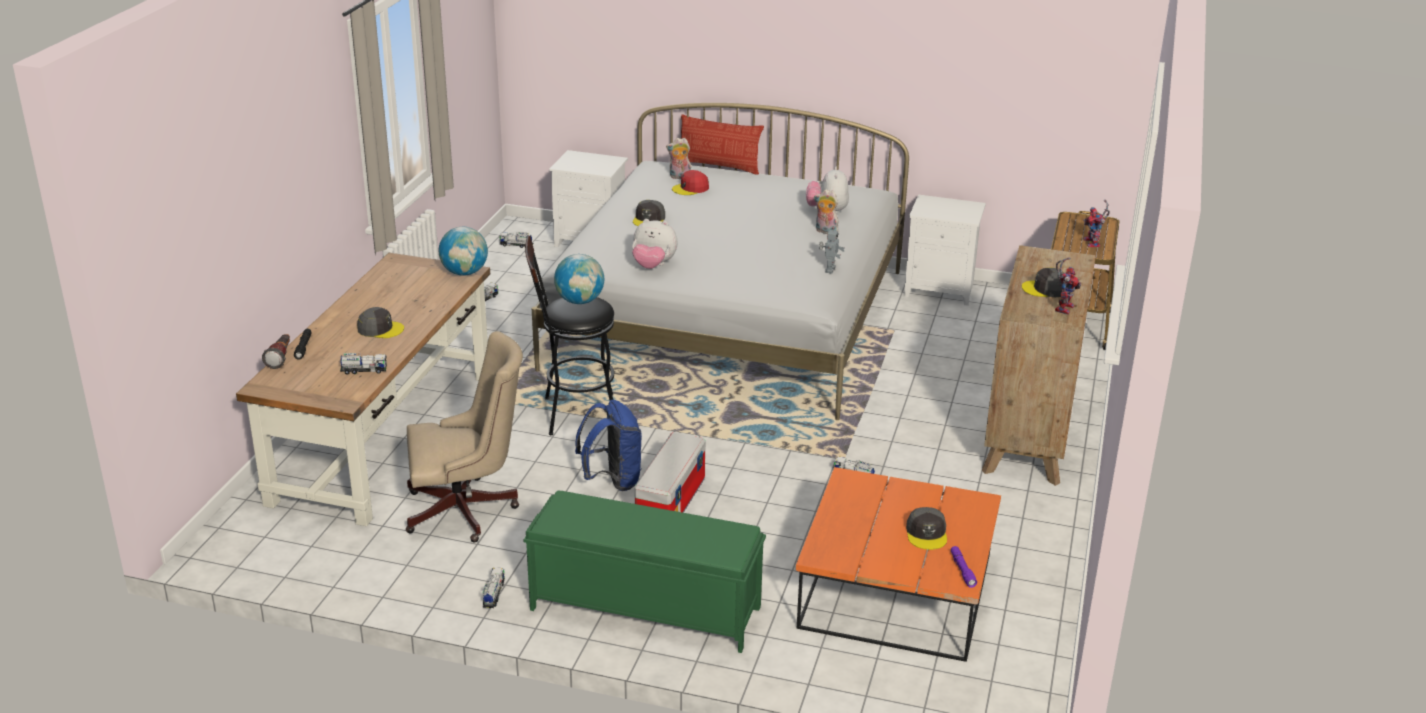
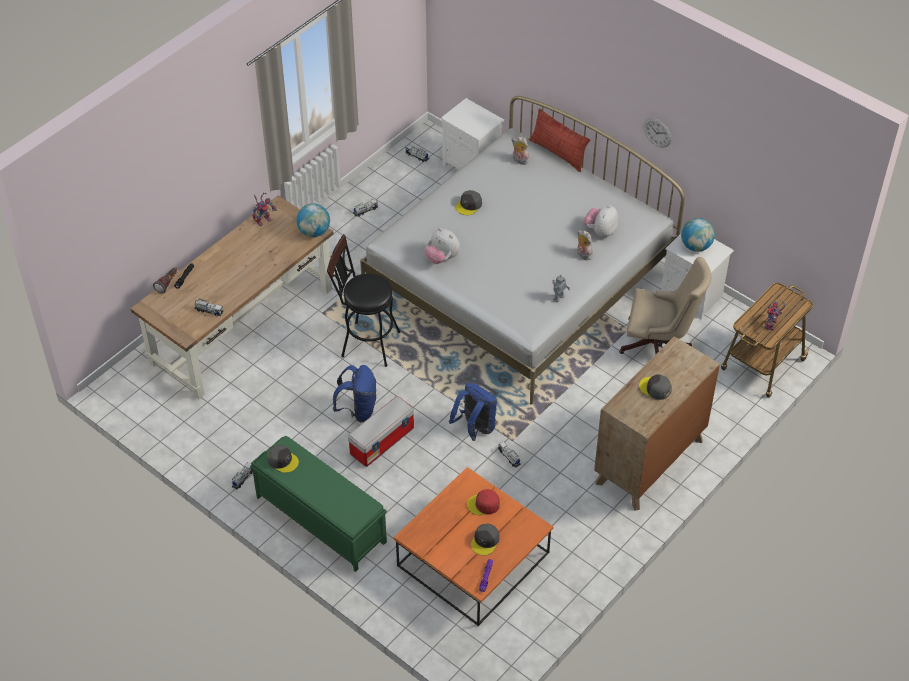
camera: 25 degrees right, 20 degrees up
grey cap [357,307,404,338] -> grey cap moved to [267,445,299,473]
beige office chair [406,331,523,543] -> beige office chair moved to [619,257,711,354]
globe [554,254,604,304] -> globe moved to [681,218,715,252]
red cap [672,170,709,195] -> red cap moved to [467,489,500,515]
toy robot [1055,257,1081,315] -> toy robot moved to [253,193,277,226]
none -> blue backpack [449,383,497,441]
none -> wall clock [644,118,672,148]

